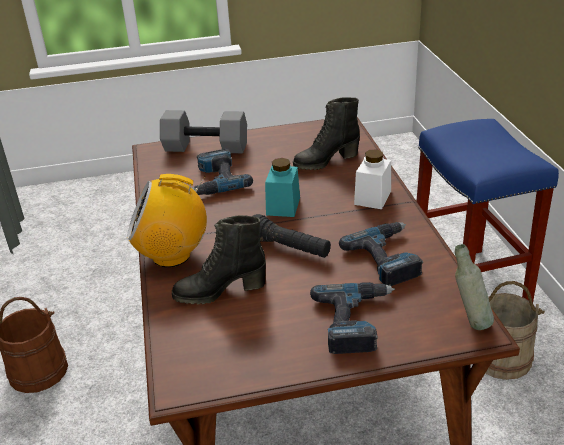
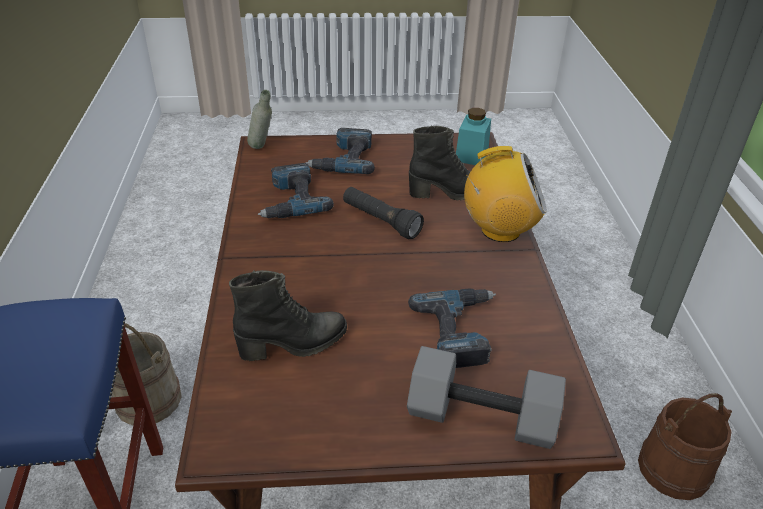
camera: 175 degrees left, 5 degrees up
turquoise jar [265,158,300,217] -> turquoise jar moved to [456,108,491,165]
white jar [354,150,391,209] -> none

